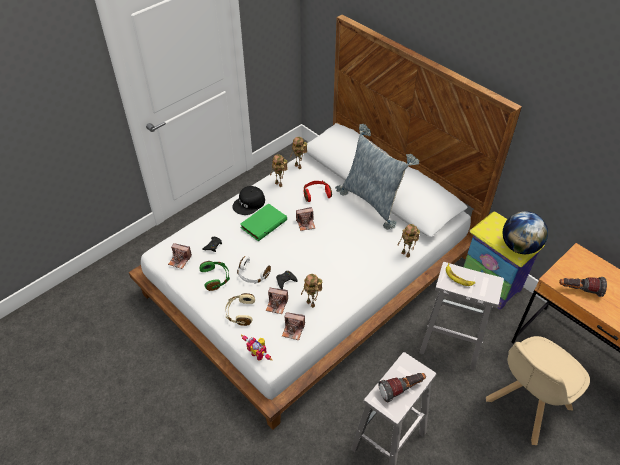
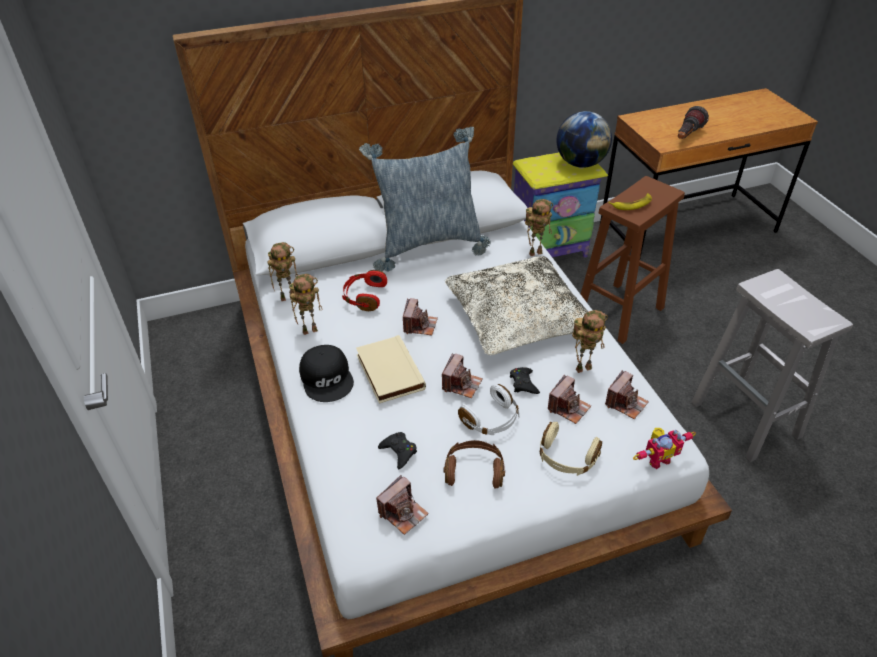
camera: 65 degrees left, 5 degrees down
green headphones [199,261,230,291] -> brown headphones [443,440,505,489]
green book [240,203,287,241] -> beige book [356,335,426,403]
flashlight [378,373,426,402] -> none
white stool [419,262,504,370] -> brown stool [581,176,685,344]
beige chair [486,336,590,445] -> none
none -> camera [442,353,483,398]
none -> beige pillow [445,256,588,356]

